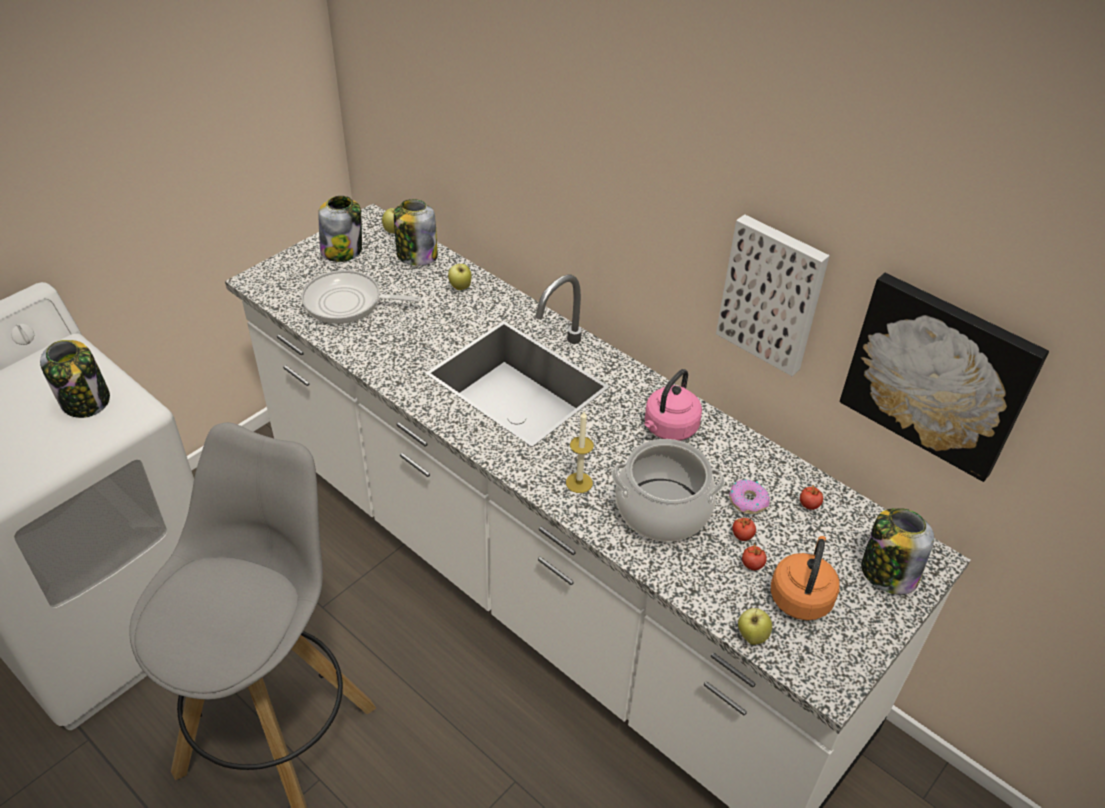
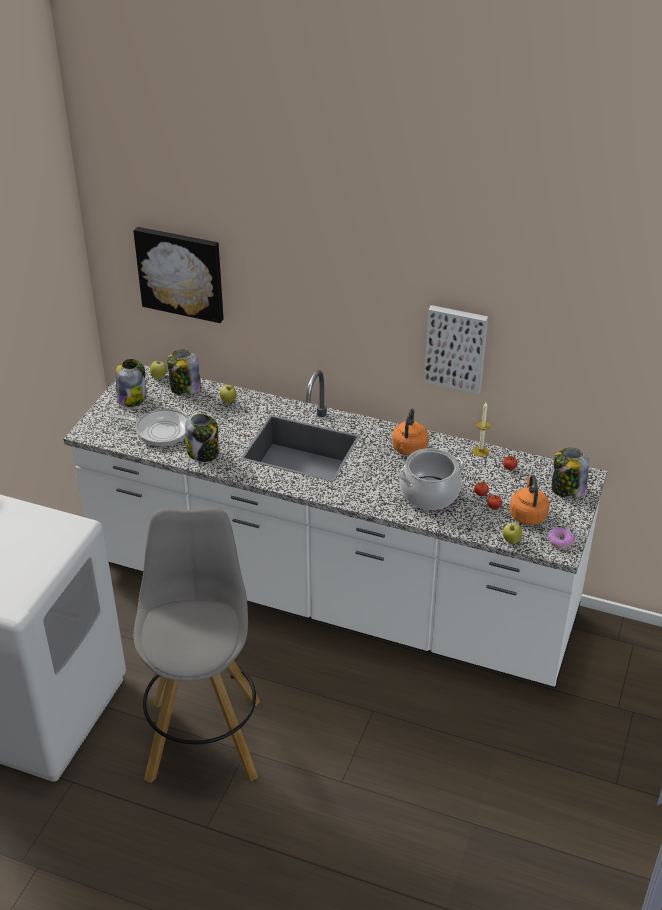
camera: 20 degrees left, 5 degrees down
jar [40,340,110,418] -> jar moved to [185,414,219,462]
frying pan [301,270,421,324] -> frying pan turned 150 degrees counterclockwise [109,409,188,446]
candle [566,412,594,493] -> candle moved to [473,402,491,457]
pink kettle [644,369,702,441] -> orange kettle [392,408,428,455]
donut [729,479,770,514] -> donut moved to [547,527,575,549]
picture [840,273,1049,482] -> picture moved to [133,227,224,323]

